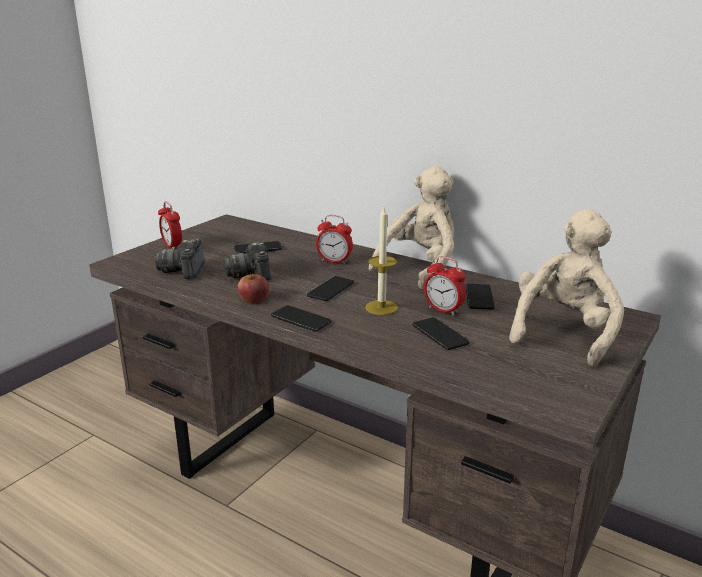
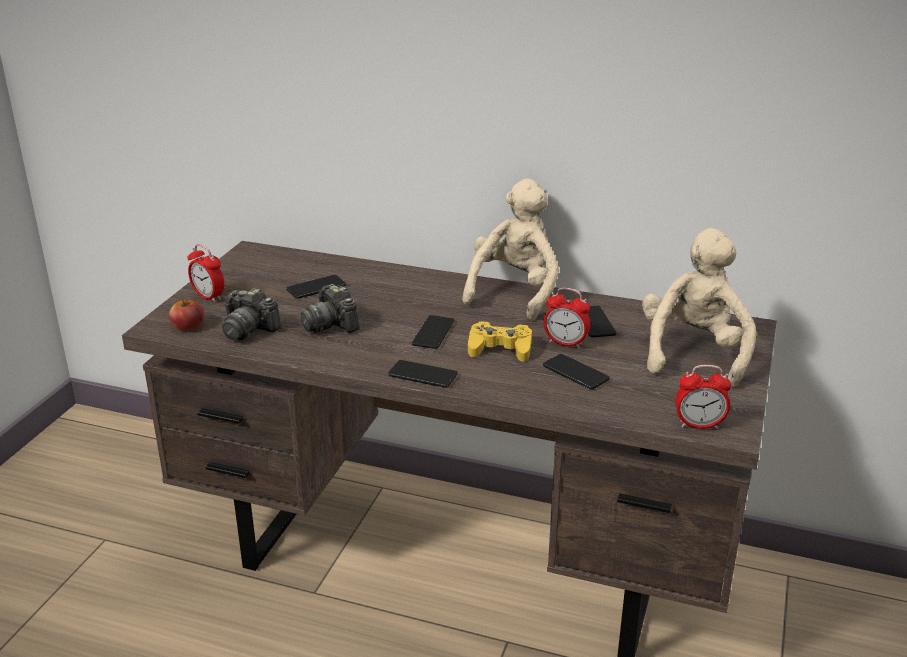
camera: 15 degrees left, 5 degrees up
camera [155,239,205,279] -> camera turned 45 degrees counterclockwise [222,288,281,340]
apple [237,273,269,303] -> apple moved to [169,299,204,331]
alarm clock [316,215,353,264] -> alarm clock moved to [675,365,731,429]
candle [365,207,398,315] -> yellow game controller [468,321,532,362]

